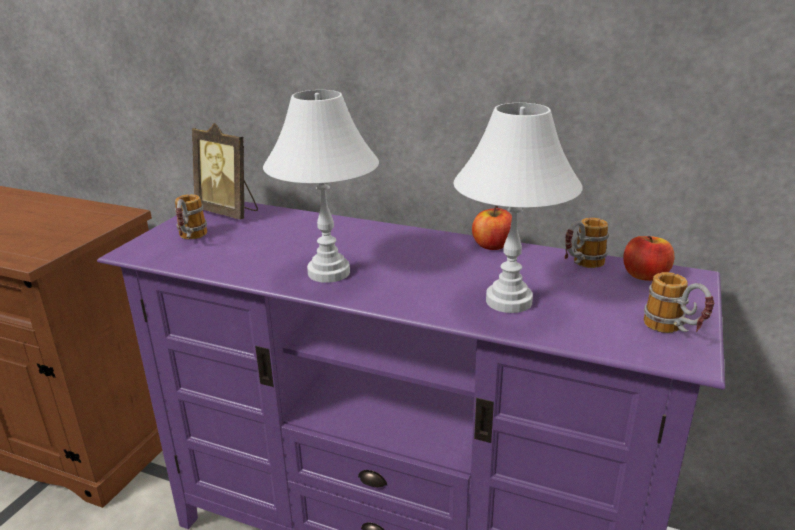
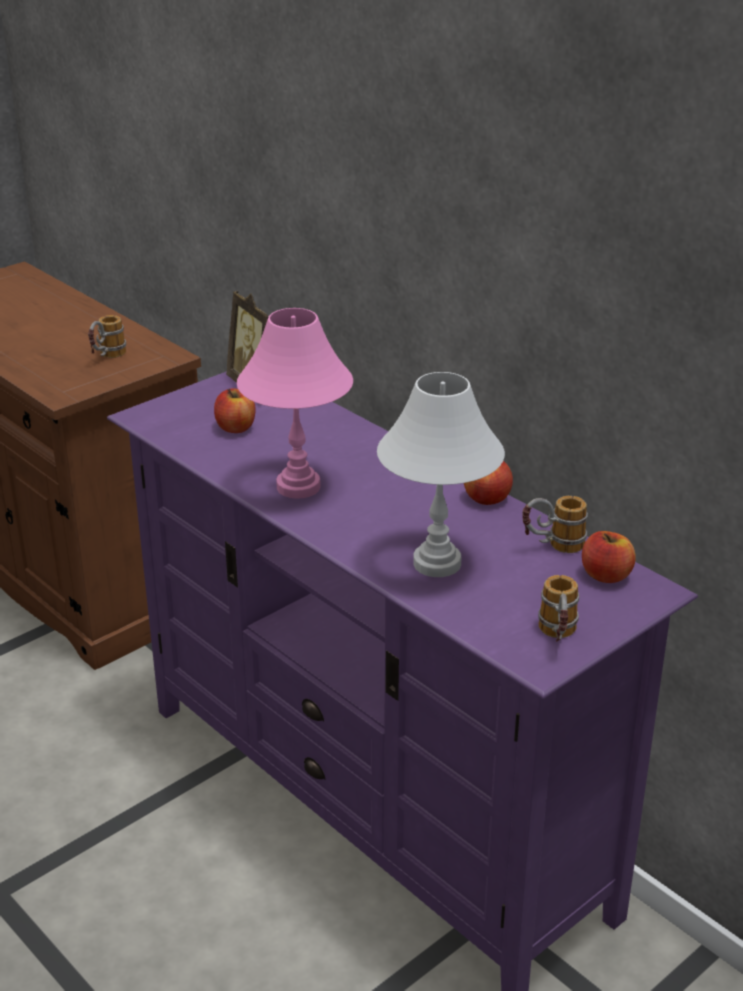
camera: 25 degrees right, 5 degrees up
mug [175,194,207,239] -> mug moved to [88,315,126,358]
white table lamp [263,90,379,283] -> pink table lamp [237,308,353,499]
none -> apple [214,388,255,433]

